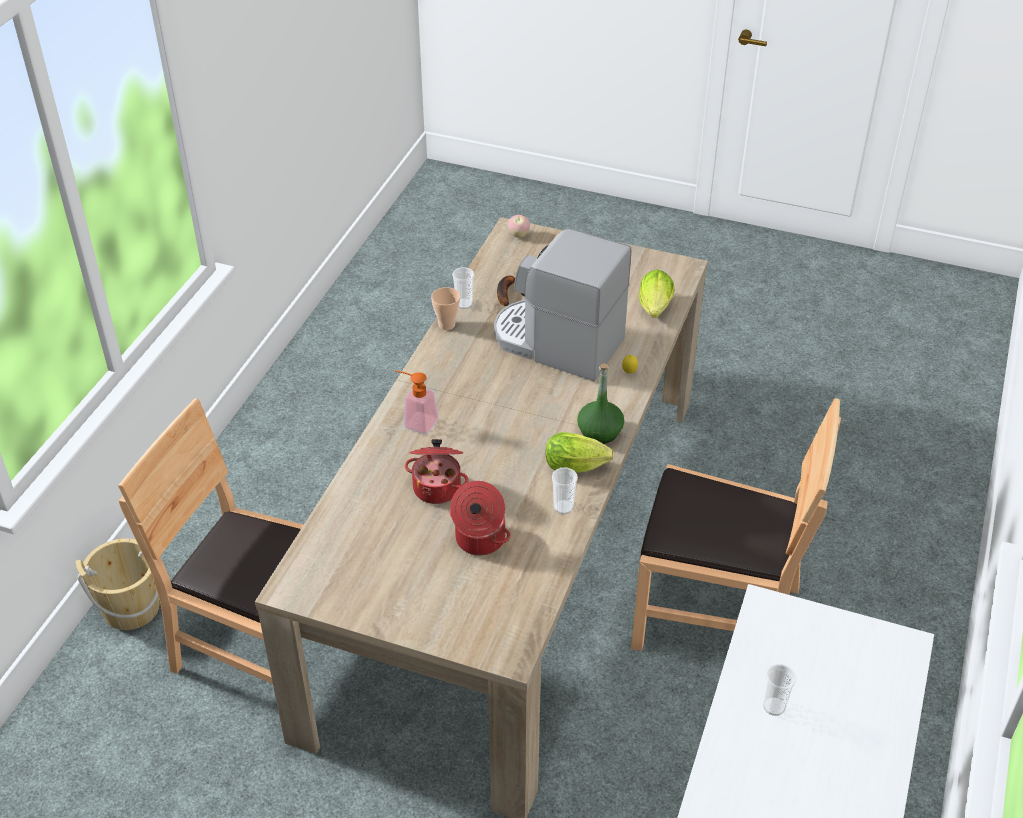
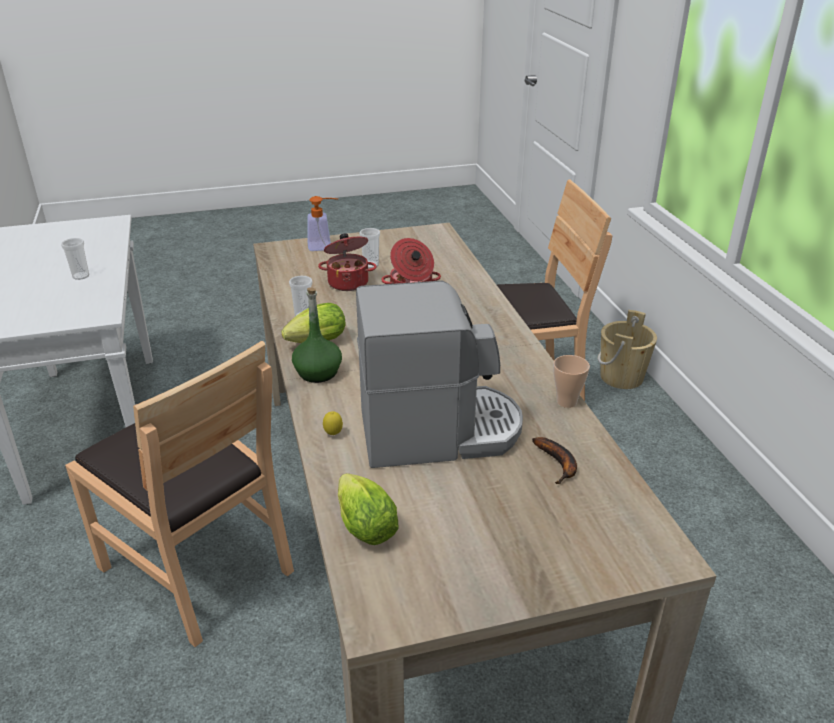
camera: 145 degrees right, 10 degrees down
soap dispenser [395,370,439,434] -> soap dispenser moved to [307,196,338,251]
cup [452,267,474,309] -> cup moved to [360,228,380,268]
apple [508,215,530,238] -> none
brown chair [631,398,841,651] -> brown chair turned 120 degrees counterclockwise [65,341,294,647]

